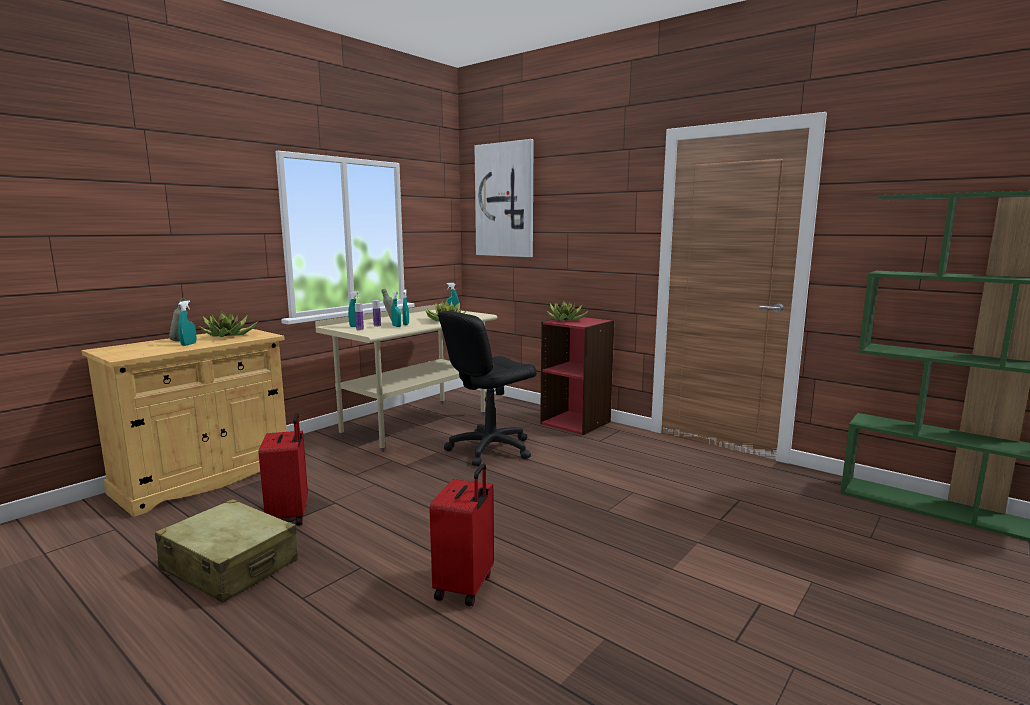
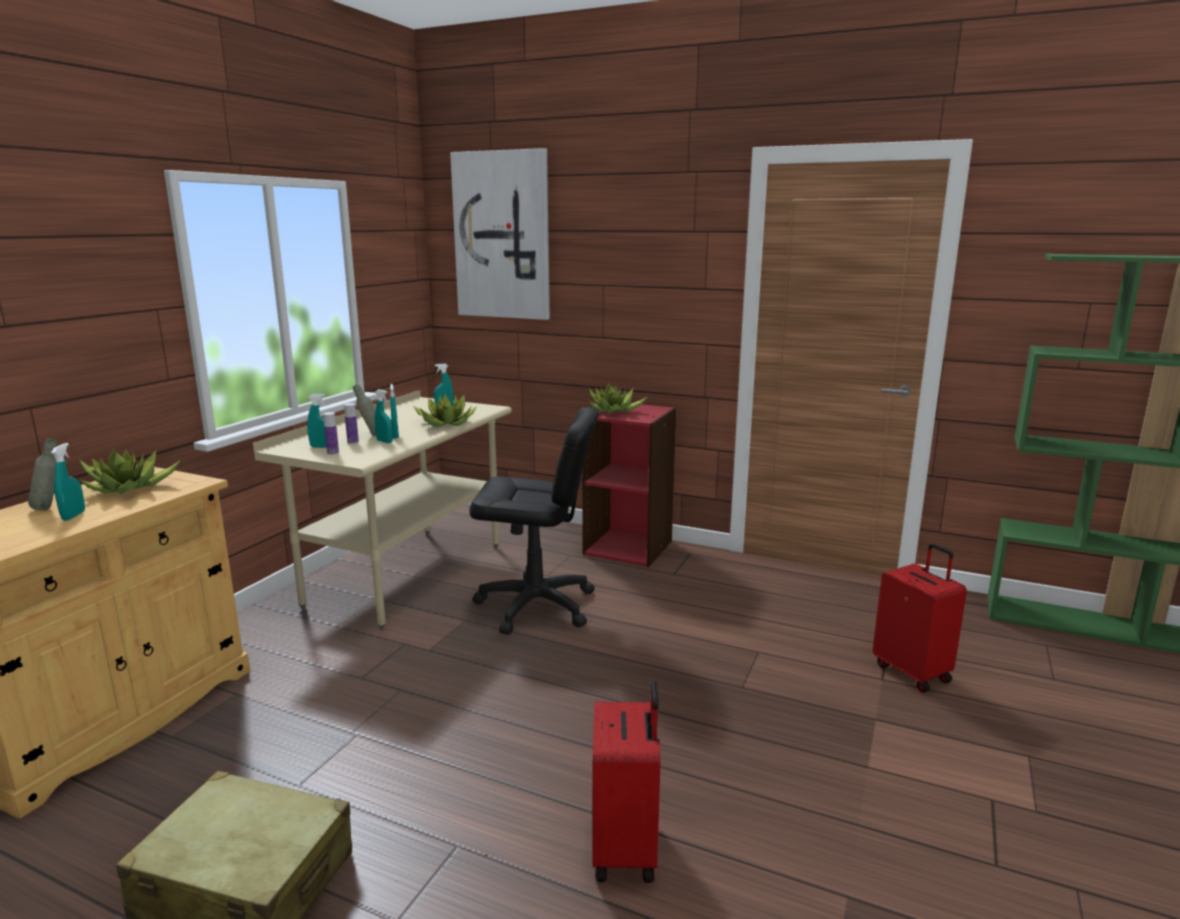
camera: 15 degrees left, 5 degrees up
red suitcase [259,413,308,526] -> red suitcase moved to [873,543,967,693]
black office chair [439,311,537,466] -> black office chair turned 120 degrees counterclockwise [469,407,599,634]

